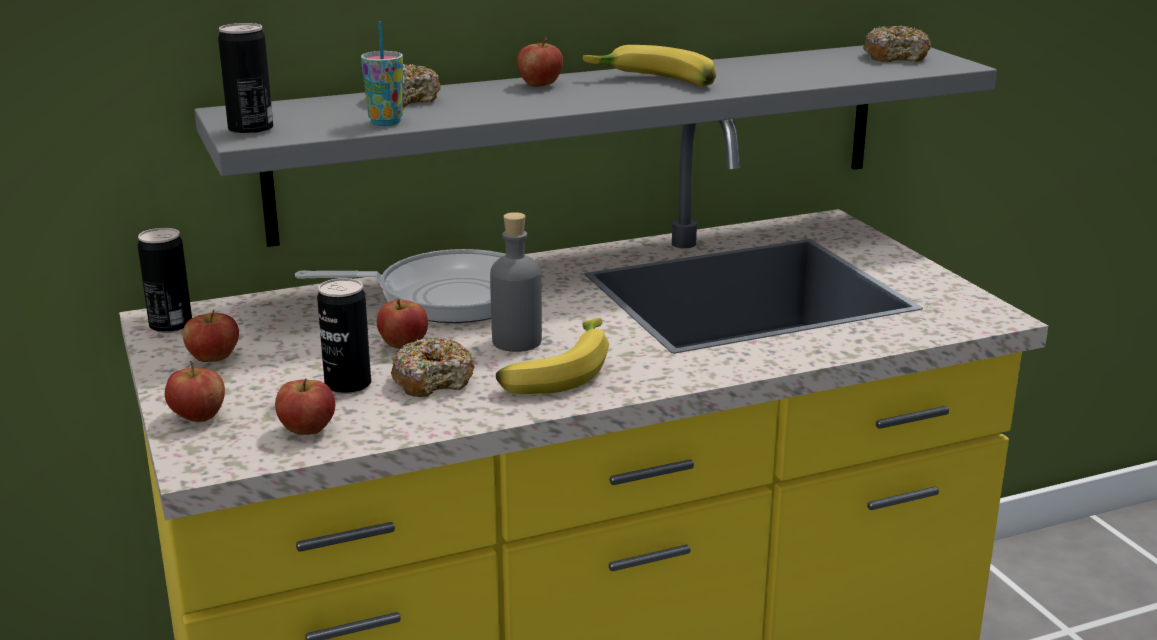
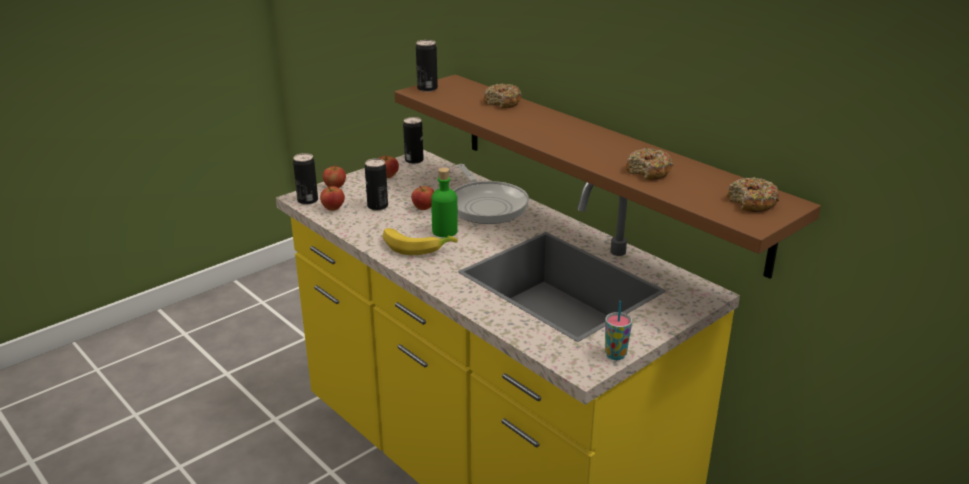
camera: 70 degrees right, 5 degrees up
grey shelf [194,45,997,247] -> brown shelf [395,75,821,279]
cup [361,21,403,126] -> cup moved to [605,301,632,360]
donut [391,338,475,397] -> donut moved to [626,148,673,180]
grey bottle [490,212,542,352] -> green bottle [431,168,458,237]
apple [517,36,563,87] -> none
banana [583,45,717,87] -> none
none -> can [293,153,318,205]

